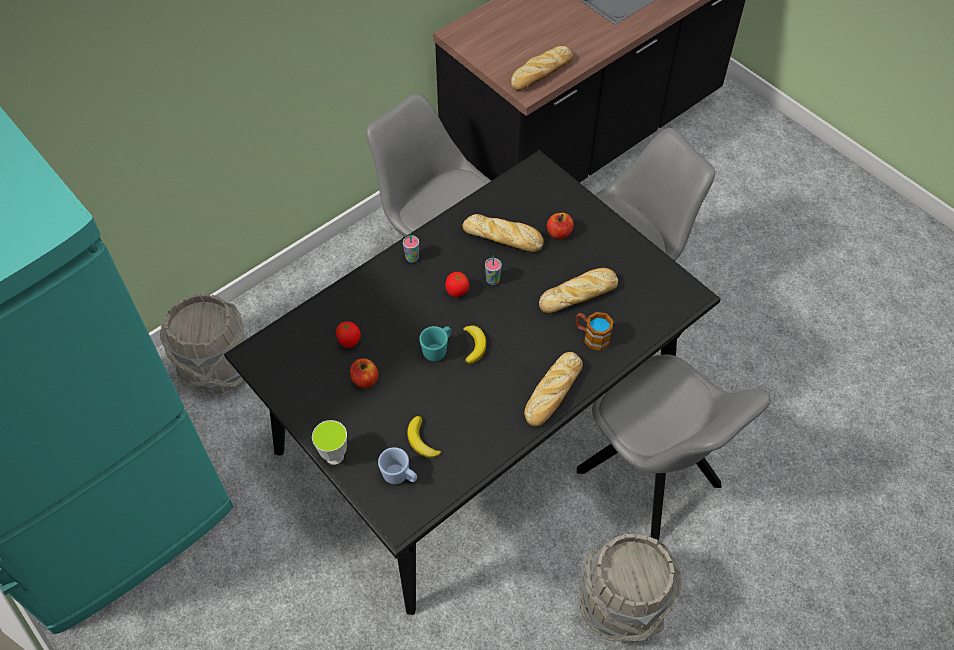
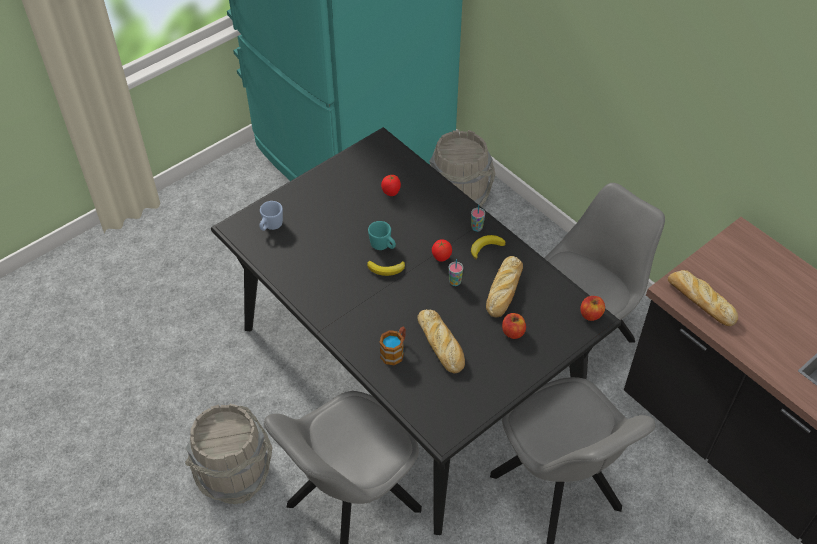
camera: 90 degrees right, 5 degrees down
cup [312,420,347,465] -> none
apple [350,358,378,388] -> apple moved to [580,296,605,321]
banana [407,416,441,458] -> banana moved to [471,235,506,259]
bread [524,352,583,426] -> none

